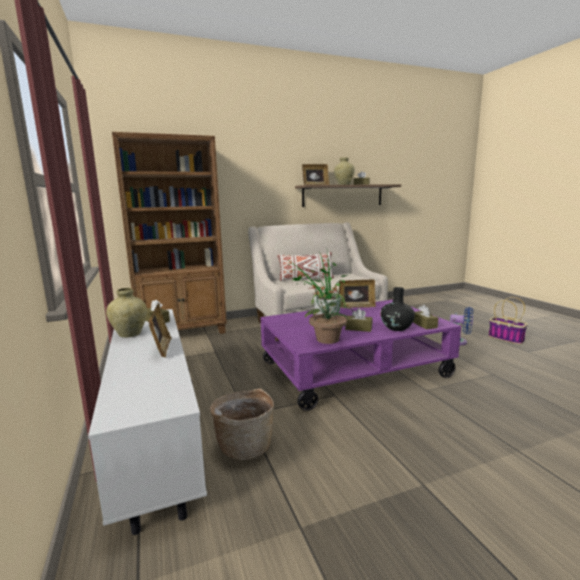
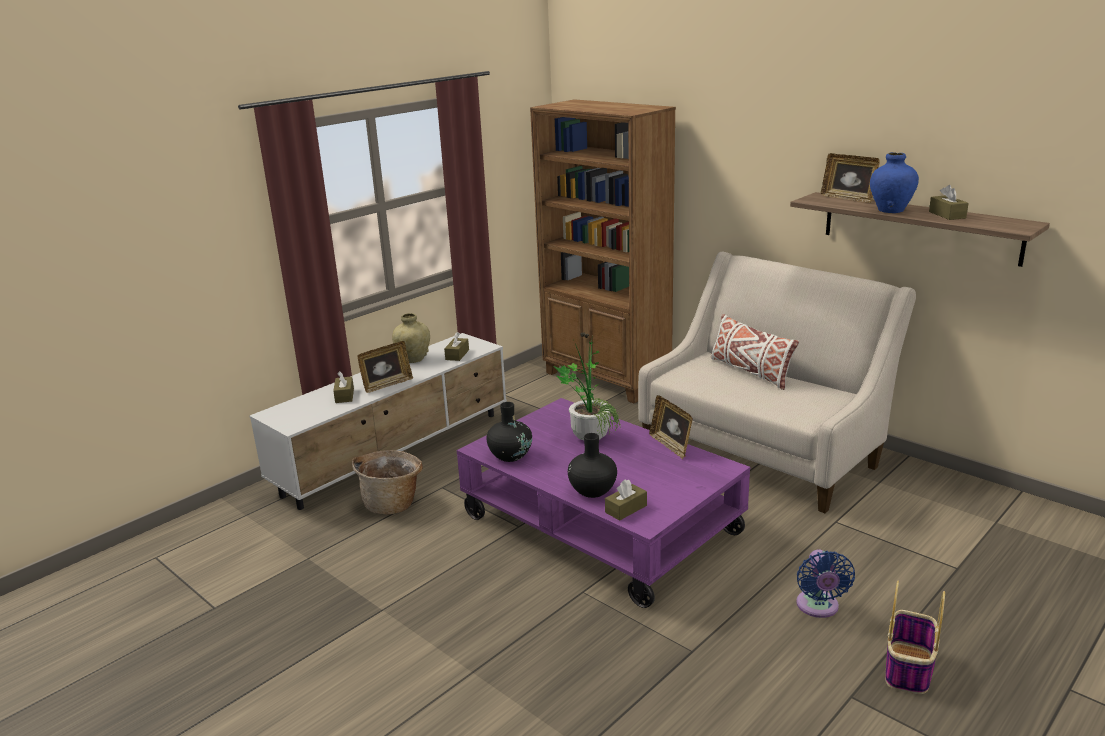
camera: 65 degrees right, 10 degrees up
potted plant [305,284,354,344] -> black vase [486,402,532,462]
beige vase [334,157,355,185] -> blue vase [870,152,919,213]
brown tissue box [345,308,372,332] -> brown tissue box moved to [333,371,354,403]

